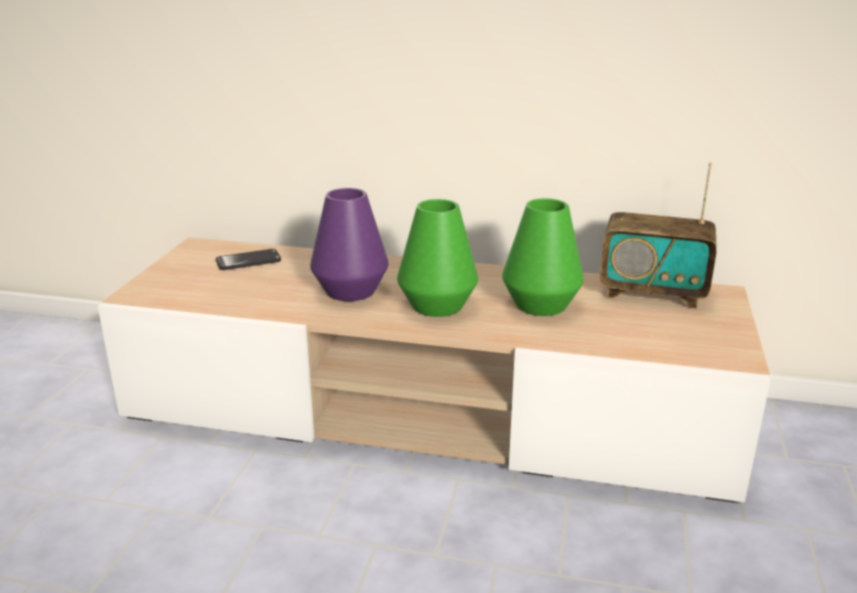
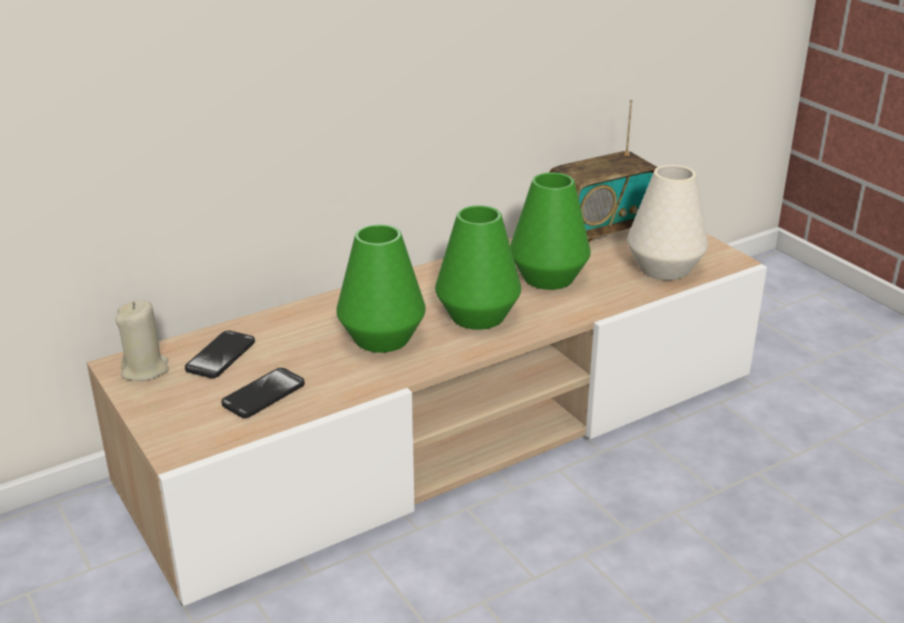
camera: 45 degrees left, 5 degrees up
purple vase [310,188,389,301] -> green vase [336,224,426,353]
none -> beige candle [115,300,169,381]
none -> phone [221,368,305,418]
none -> white vase [627,165,708,280]

